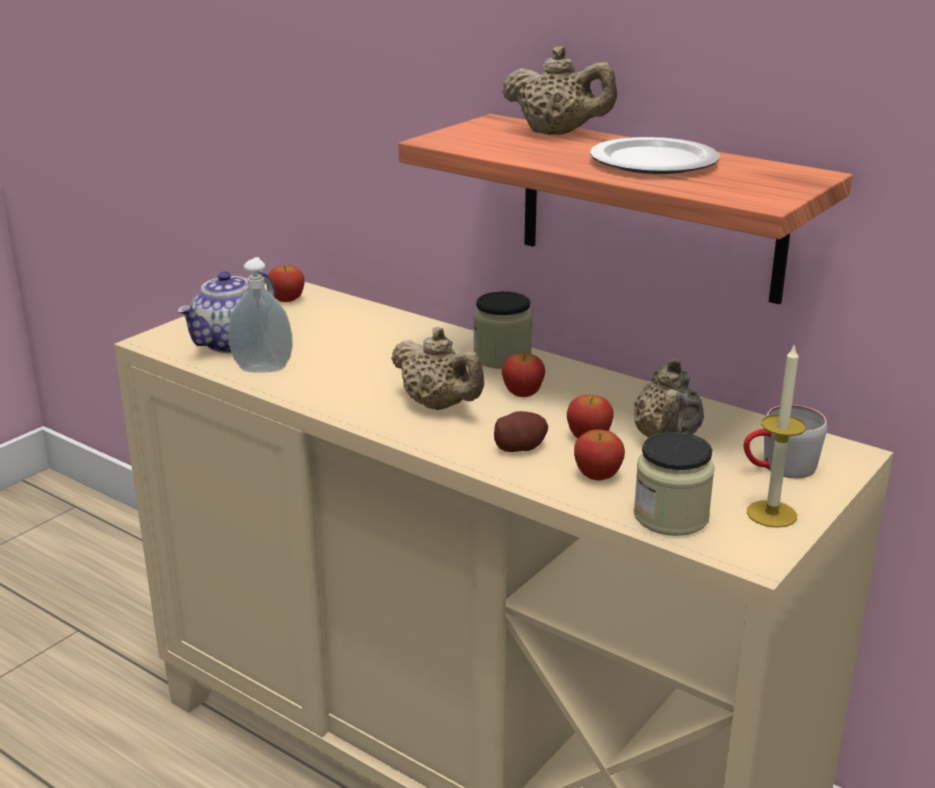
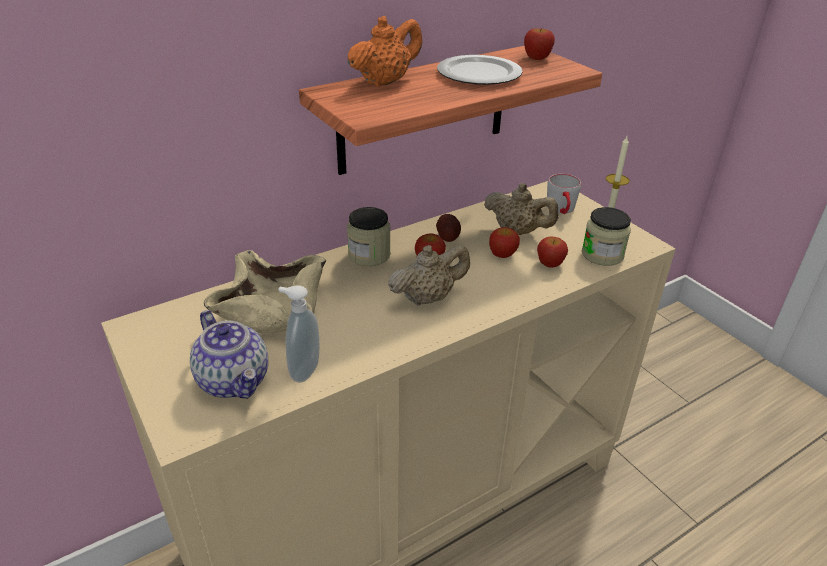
camera: 70 degrees left, 10 degrees up
apple [268,265,305,302] -> apple moved to [524,28,555,60]
potato [494,411,548,452] -> potato moved to [436,214,461,242]
beige teapot [502,46,617,135] -> orange teapot [348,16,422,87]
none -> beige bowl [204,250,326,333]

